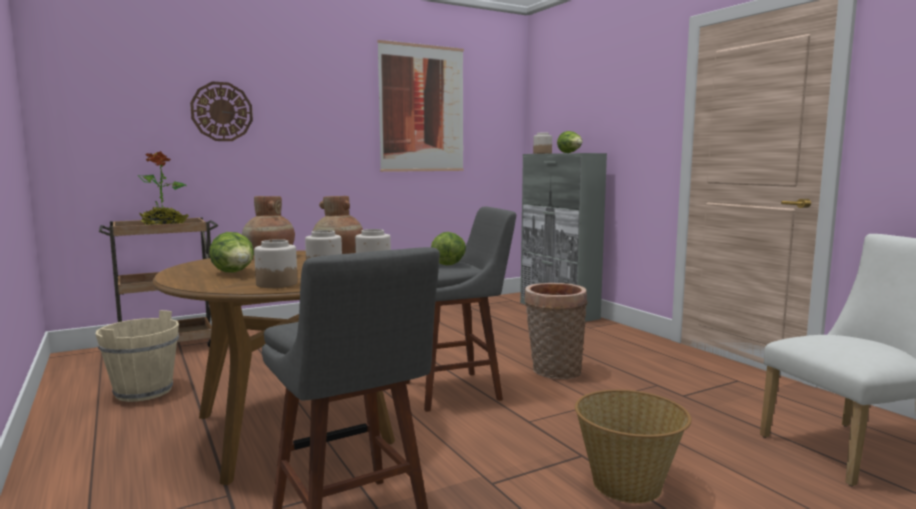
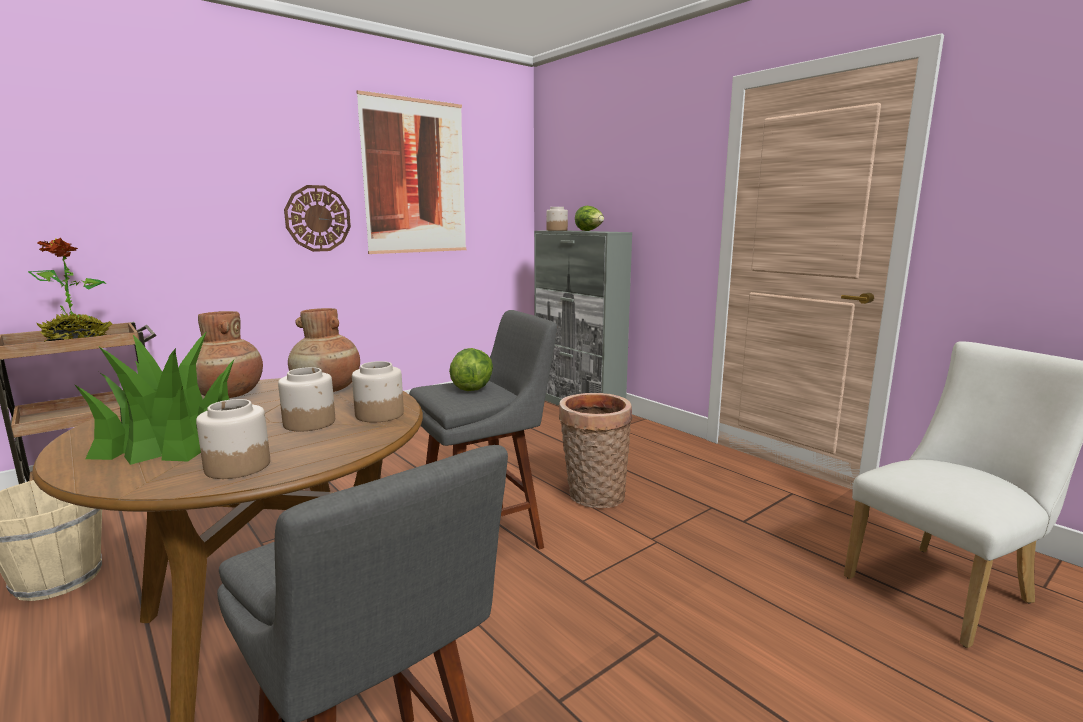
camera: 10 degrees left, 5 degrees up
wall clock [190,82,253,141] -> wall clock moved to [284,185,351,252]
lettuce [209,232,254,272] -> potted plant [75,332,234,465]
basket [575,390,692,503] -> none

